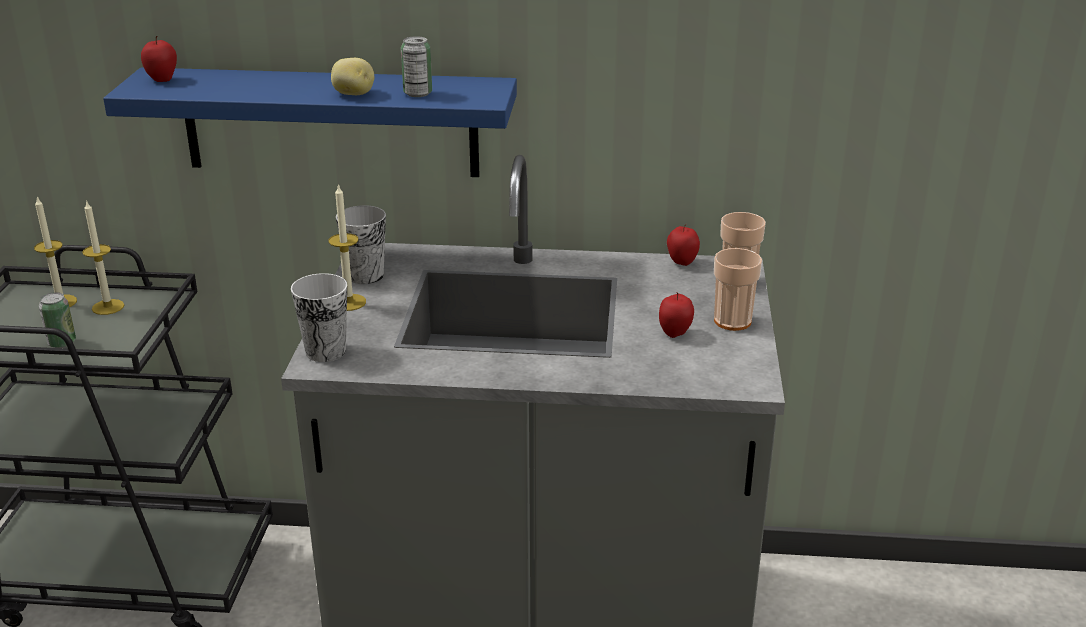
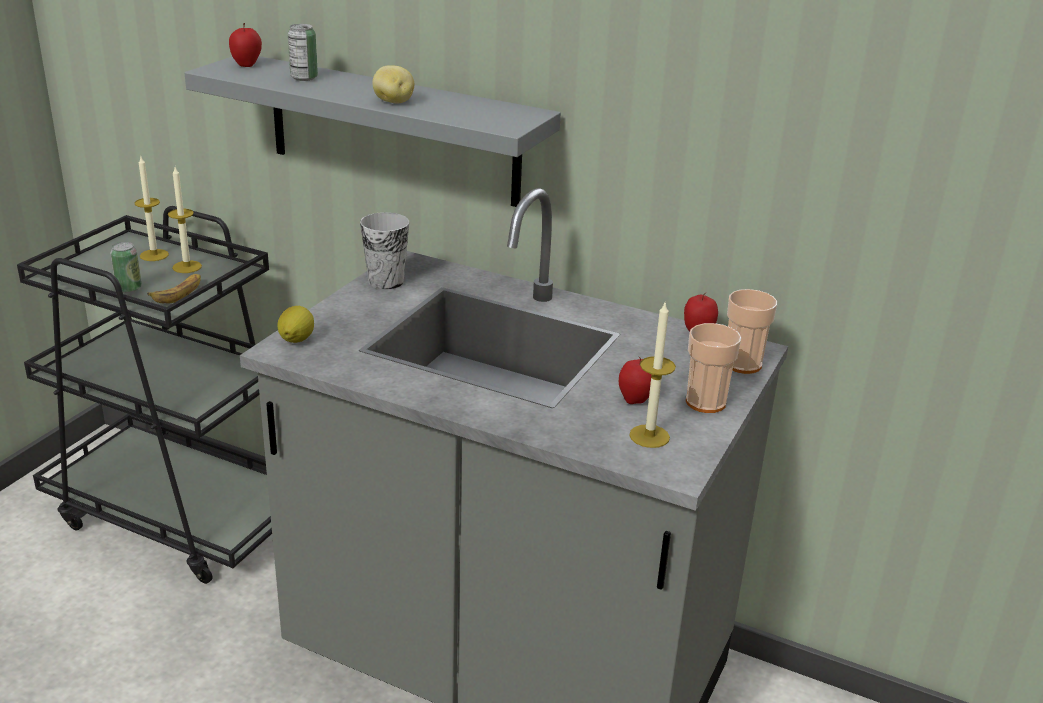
camera: 20 degrees right, 0 degrees up
blue shelf [103,67,517,177] -> grey shelf [184,56,561,207]
cup [291,273,347,362] -> lemon [277,306,314,343]
candle [328,184,366,311] -> candle moved to [629,303,676,448]
can [401,36,432,97] -> can moved to [288,24,318,81]
none -> banana [147,274,201,303]

